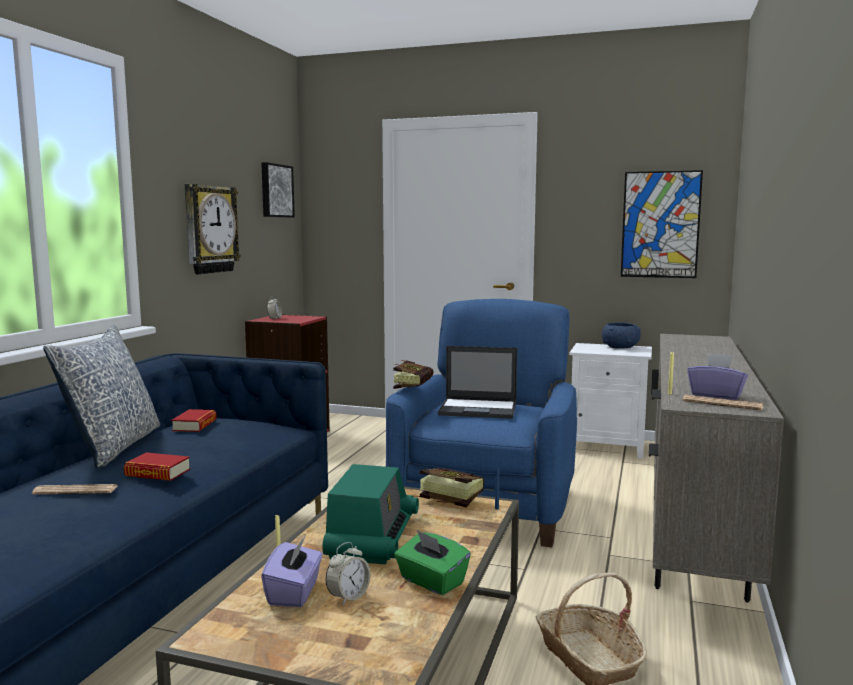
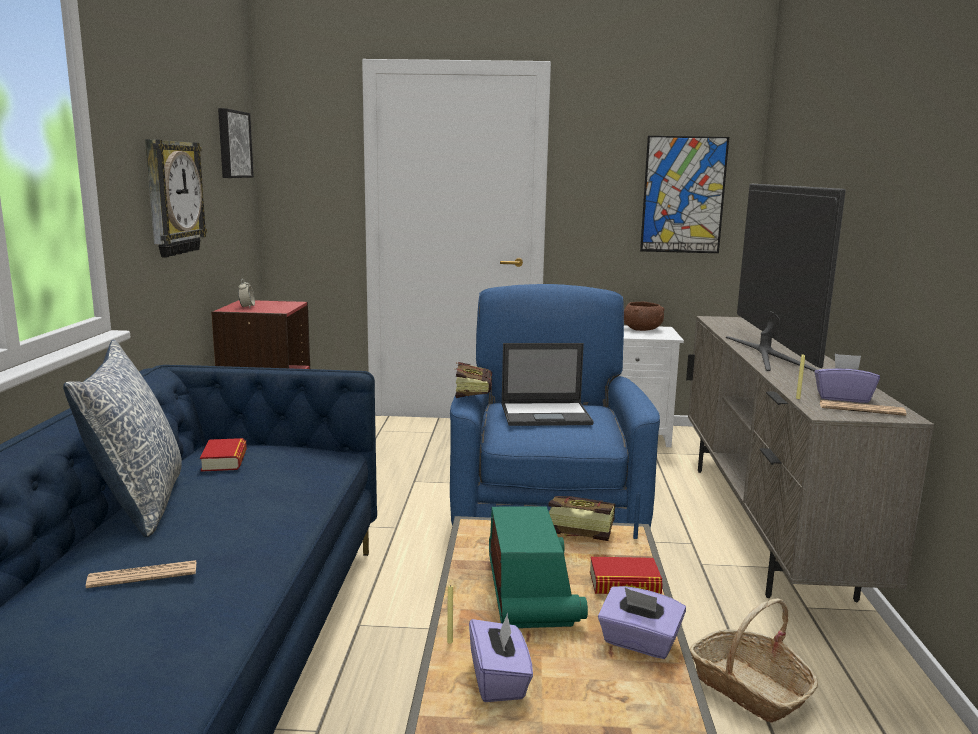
camera: 15 degrees left, 5 degrees up
book [124,452,190,481] -> book moved to [590,557,663,594]
alarm clock [326,542,370,605] -> none
green tissue box [394,530,471,595] -> purple tissue box [598,586,686,659]
blue bowl [602,322,641,349] -> brown bowl [624,301,665,331]
none -> television [726,184,846,371]

